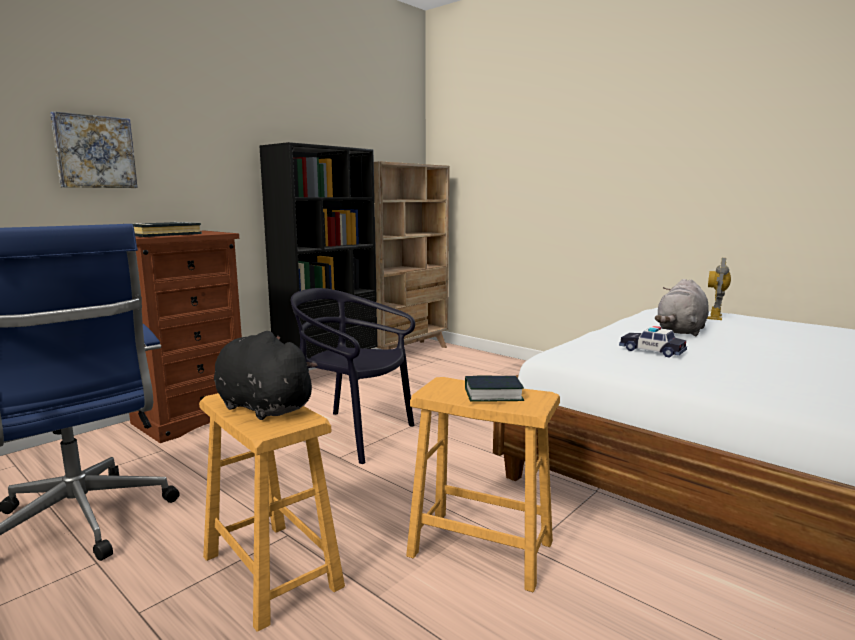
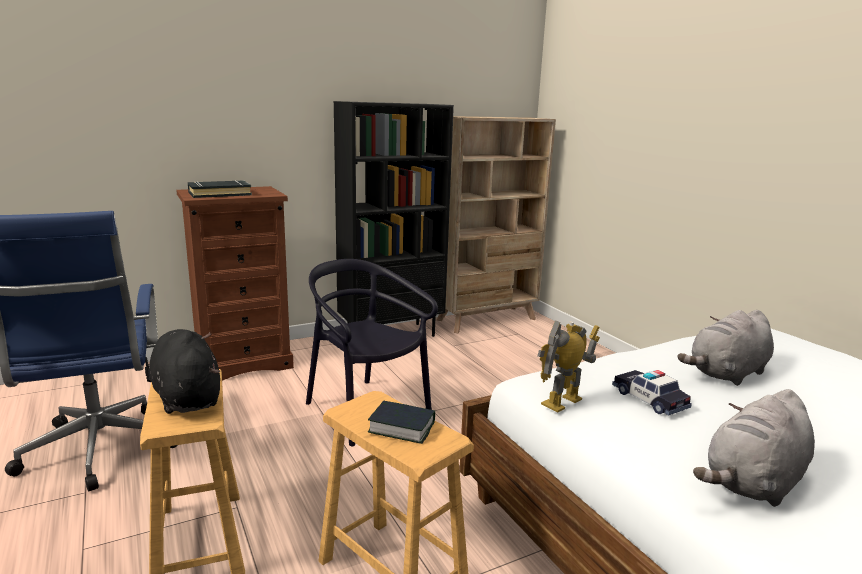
camera: 20 degrees right, 5 degrees up
picture [50,111,138,188] -> none
toy robot [707,258,731,320] -> toy robot moved to [538,320,600,413]
none -> grey plush toy [693,389,815,507]

